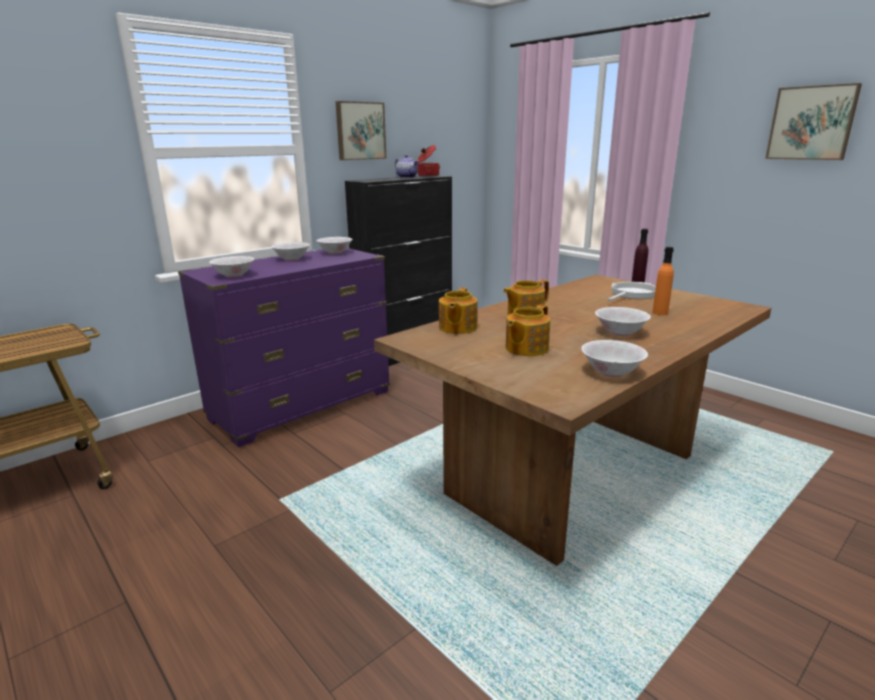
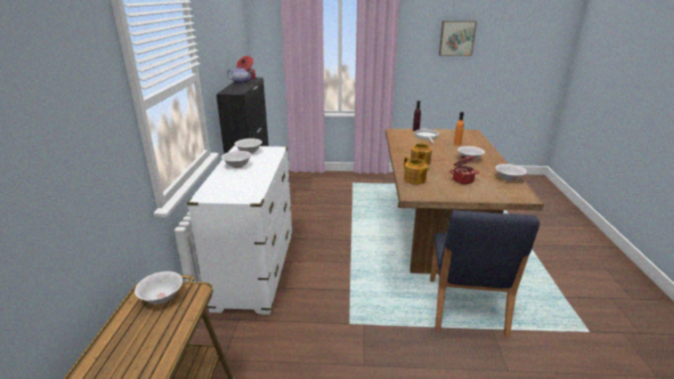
camera: 45 degrees left, 5 degrees up
purple dresser [178,248,390,447] -> white dresser [187,145,293,314]
white bowl [209,256,254,278] -> white bowl moved to [135,271,183,304]
picture [335,101,387,160] -> none
teapot [506,305,550,356] -> cooking pot [449,155,480,184]
none -> blue chair [430,210,540,338]

